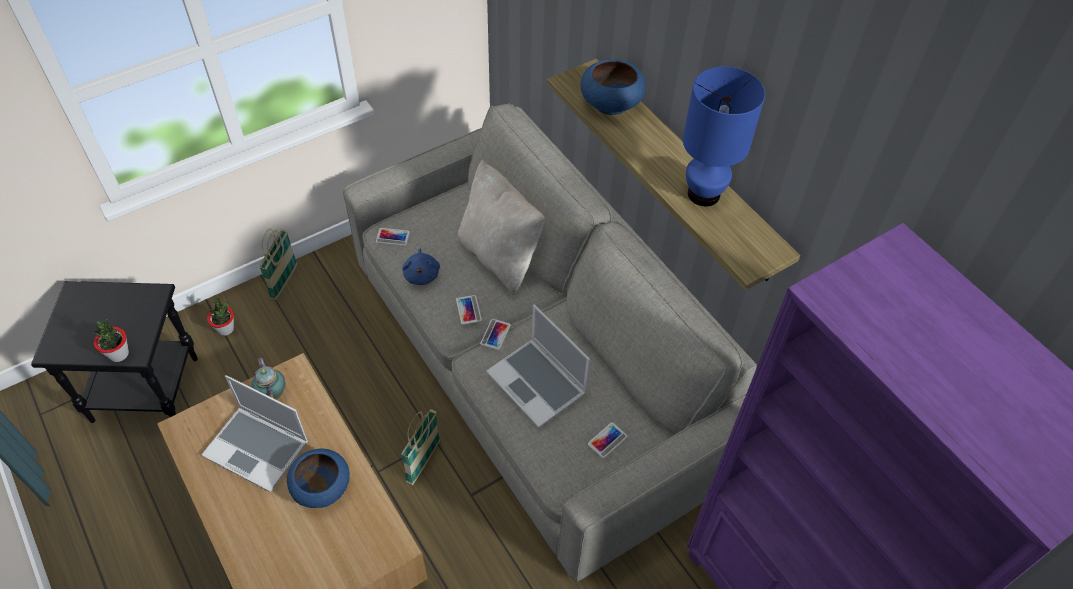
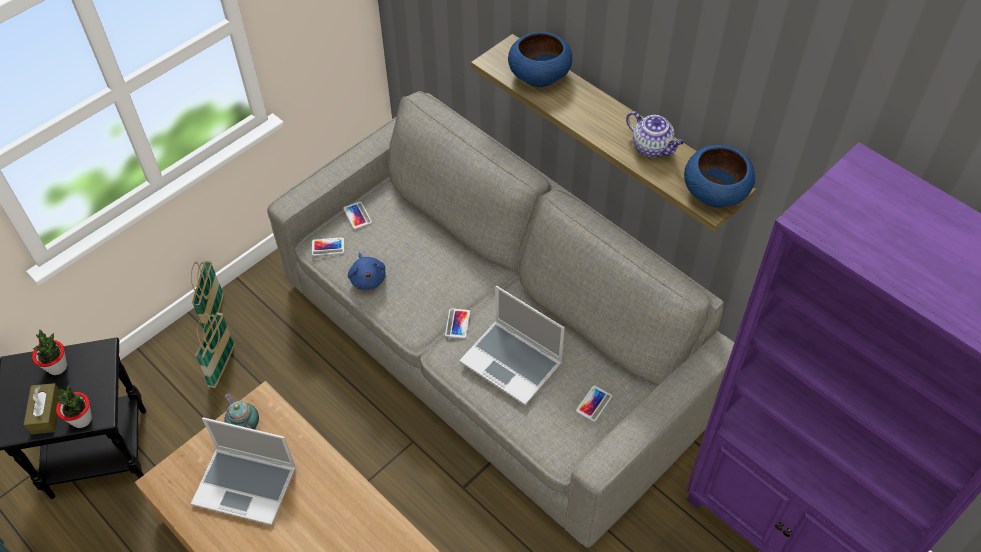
camera: 10 degrees left, 0 degrees up
potted plant [207,296,234,336] -> potted plant moved to [32,329,67,375]
blue bowl [287,449,350,508] -> blue bowl moved to [684,145,755,208]
basket [401,409,440,485] -> basket moved to [195,312,235,388]
phone [456,295,482,325] -> phone moved to [343,202,372,229]
beige pillow [457,160,545,295] -> none
blue table lamp [683,67,765,206] -> teapot [626,111,684,157]
none -> brown tissue box [24,383,62,434]

